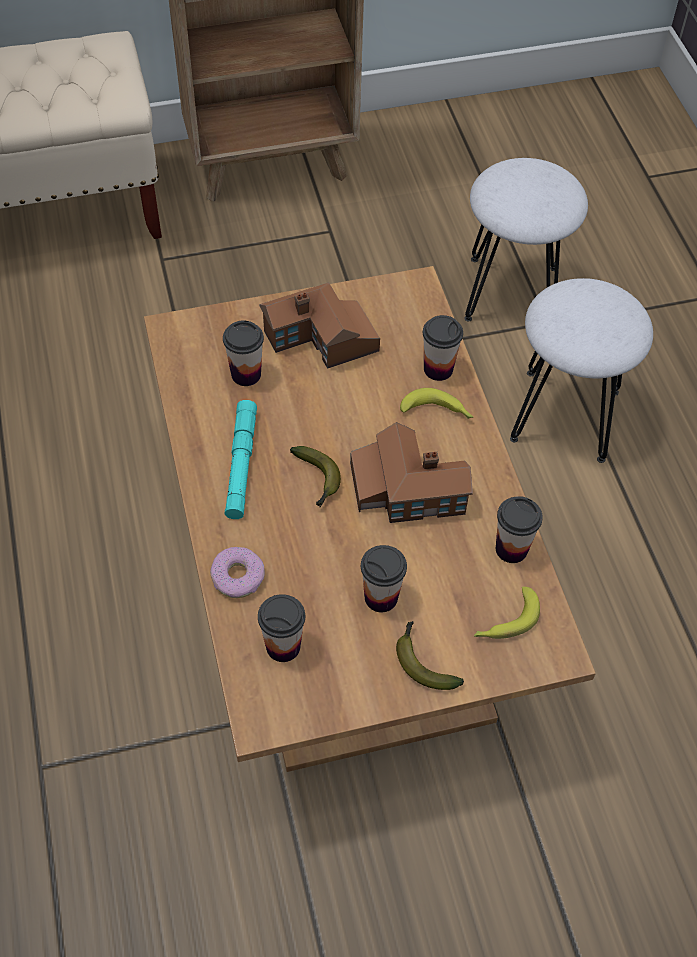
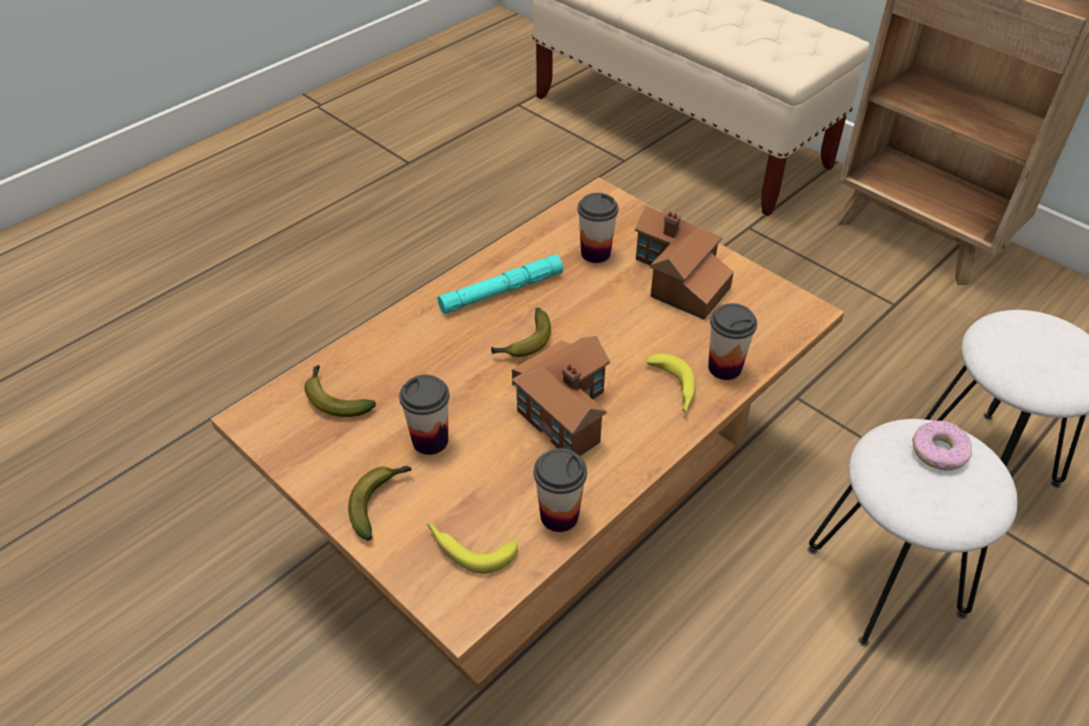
camera: 60 degrees right, 10 degrees down
donut [210,547,265,598] -> donut moved to [912,421,972,470]
cup [258,594,305,662] -> banana [304,365,376,417]

